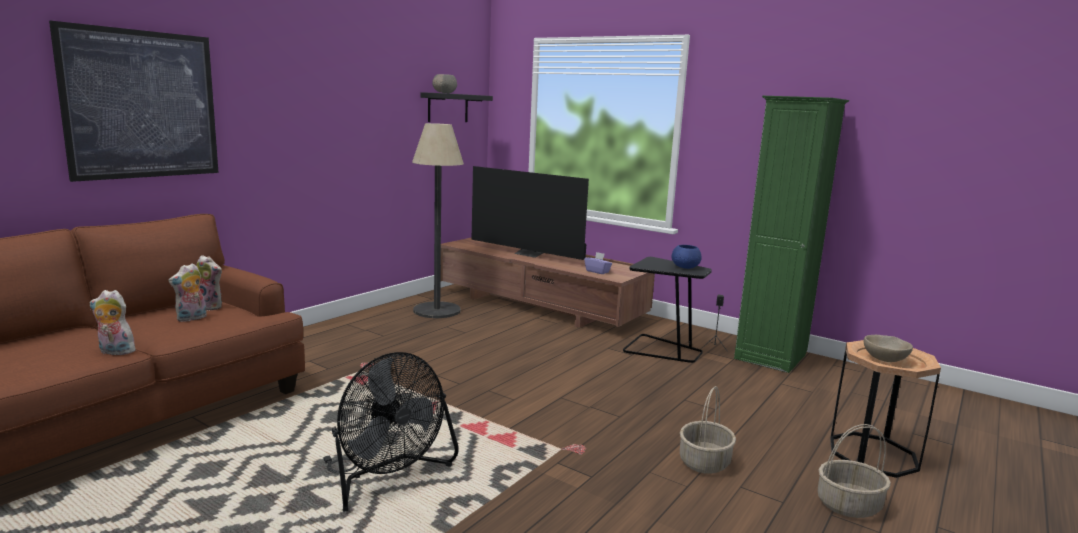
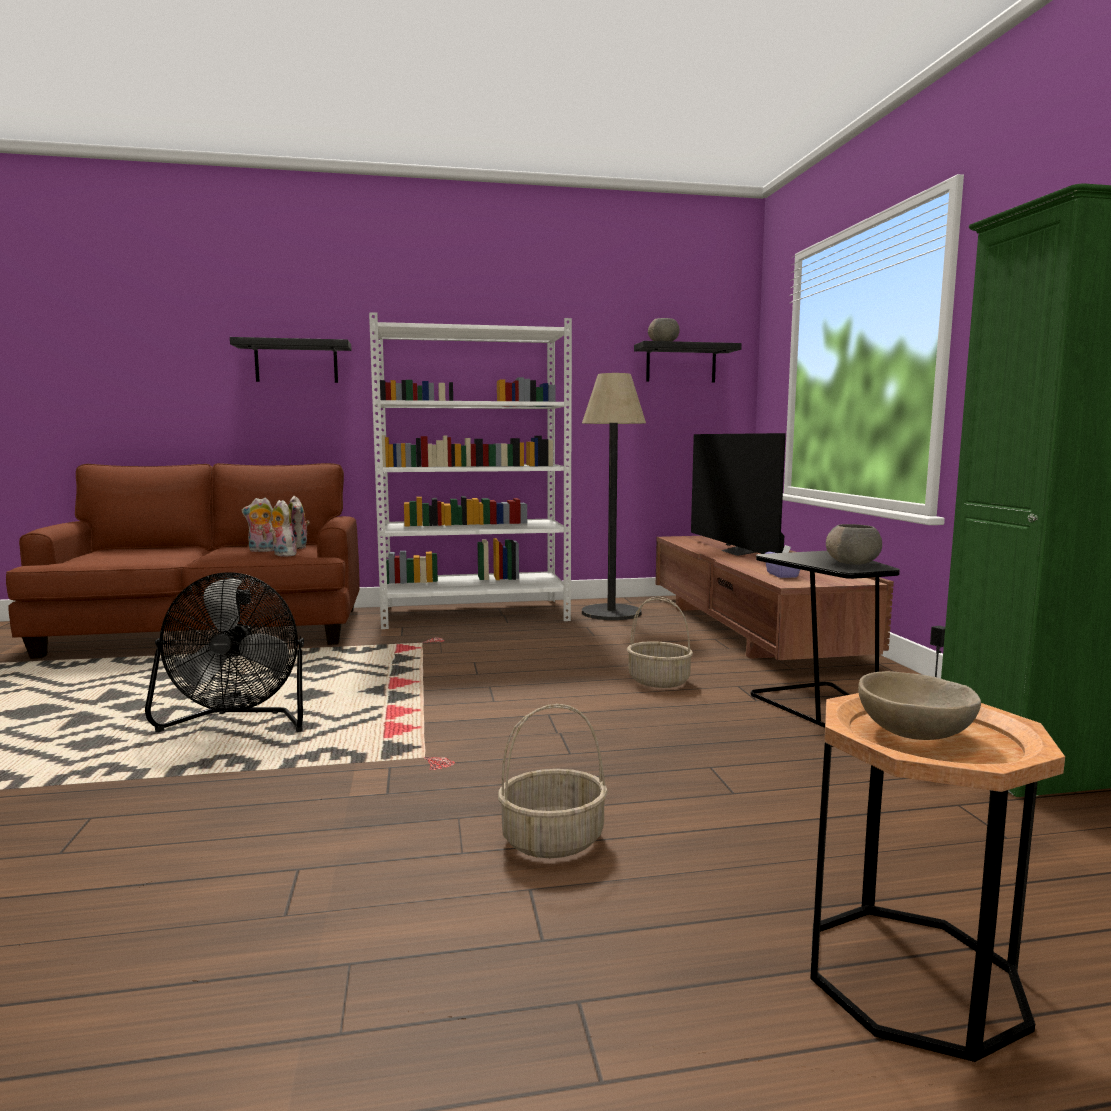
camera: 45 degrees right, 5 degrees down
picture [49,21,219,182] -> black shelf [230,337,352,383]
plush toy [90,290,136,355] -> plush toy moved to [269,500,298,557]
blue bowl [671,245,702,269] -> grey bowl [826,524,882,565]
basket [818,424,891,518] -> basket moved to [627,597,693,688]
none -> white bookcase [369,312,572,629]

